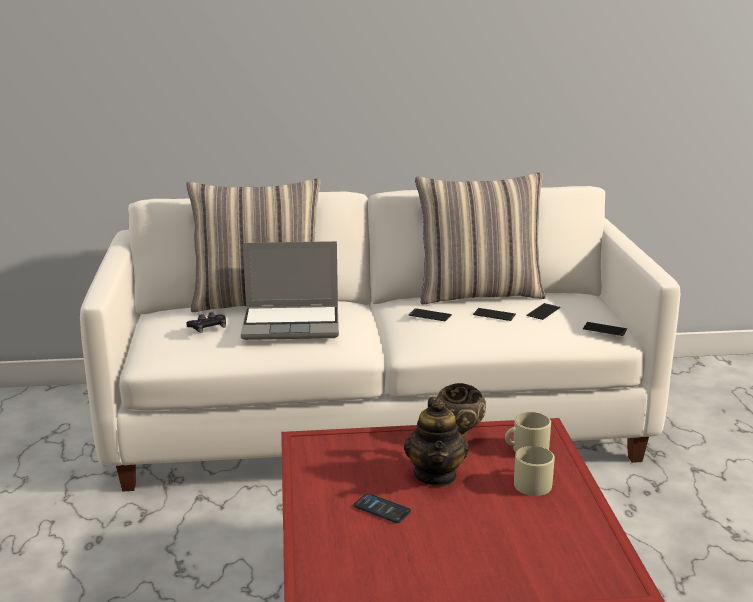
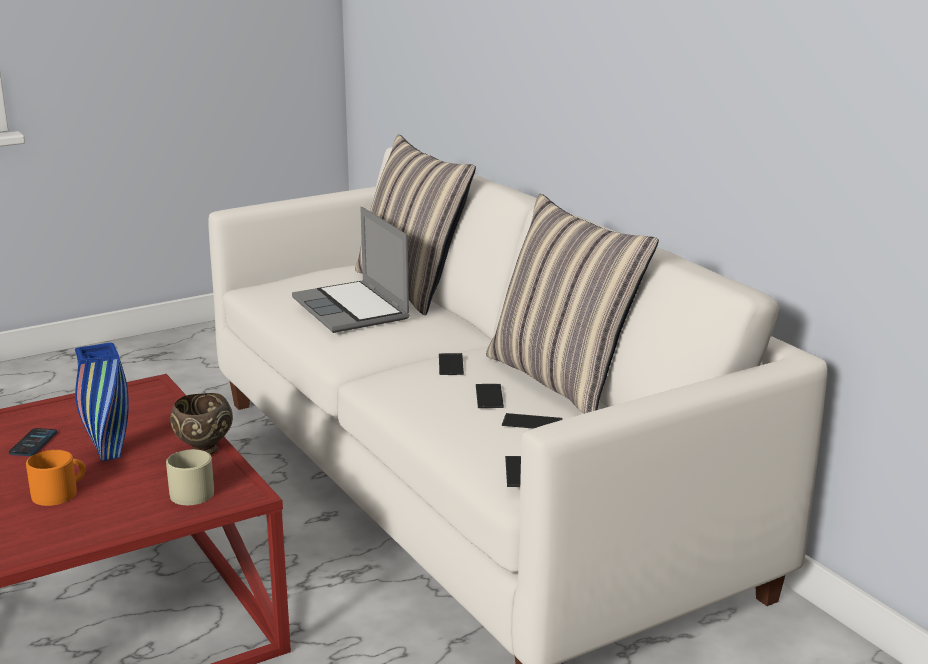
camera: 65 degrees right, 0 degrees up
black game controller [186,312,226,333] -> none
teapot [404,397,469,487] -> blue vase [75,342,129,462]
beige mug [514,446,555,496] -> none
none -> orange mug [26,450,86,506]

